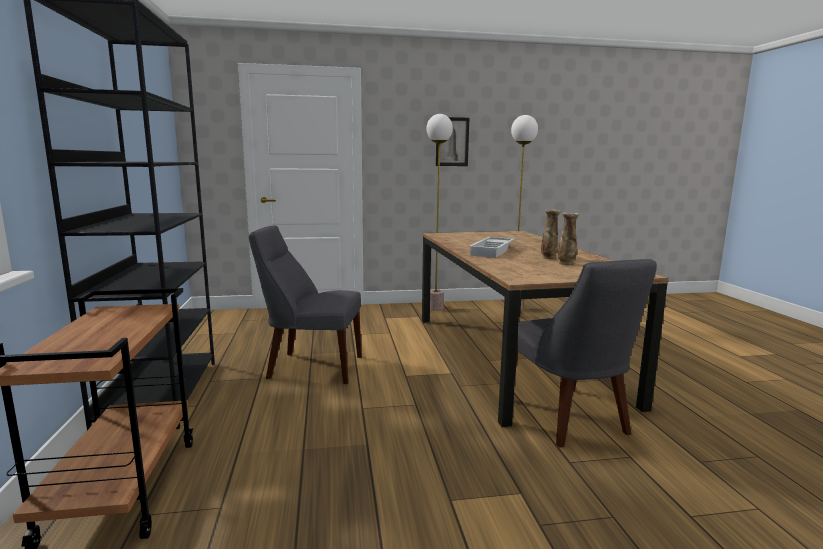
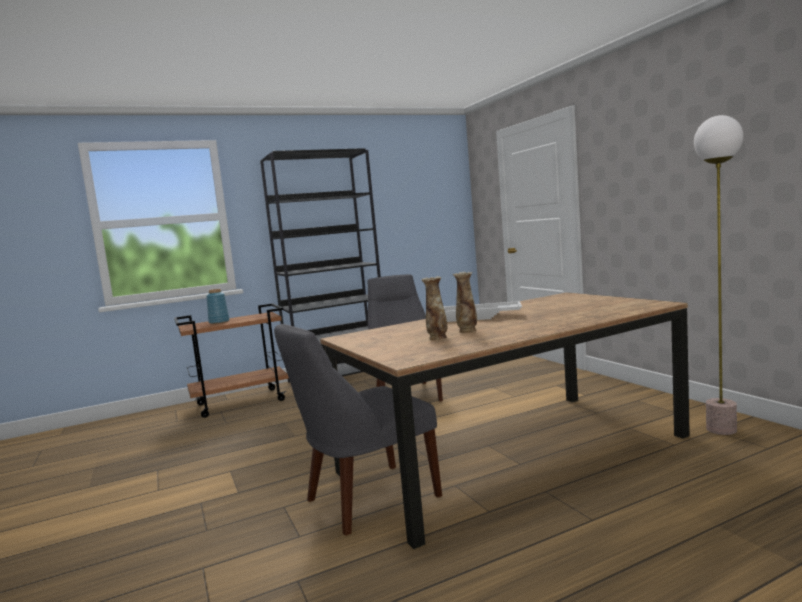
camera: 75 degrees right, 5 degrees down
floor lamp [426,114,453,311] -> none
picture [436,117,469,166] -> none
none -> blue vase [206,289,230,324]

